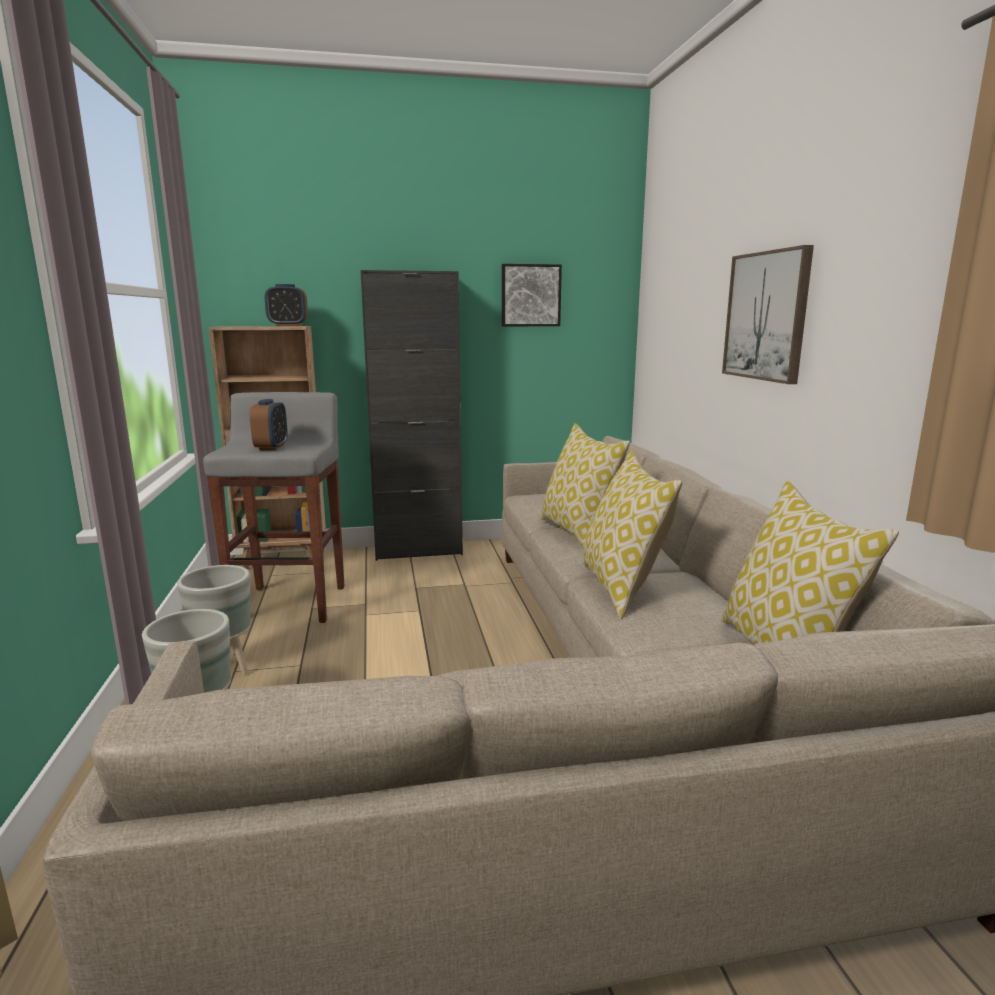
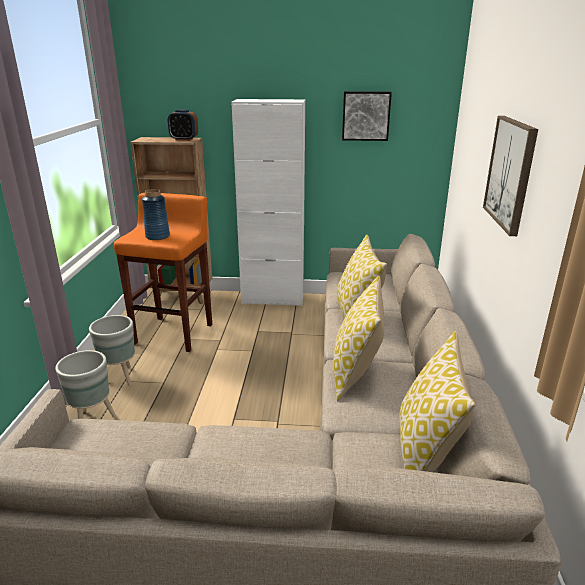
camera: 15 degrees right, 10 degrees up
grey stool [203,392,345,623] -> orange stool [114,193,212,352]
alarm clock [250,399,288,450] -> blue vase [142,189,170,240]
black cabinet [360,270,463,561] -> white cabinet [232,99,305,306]

